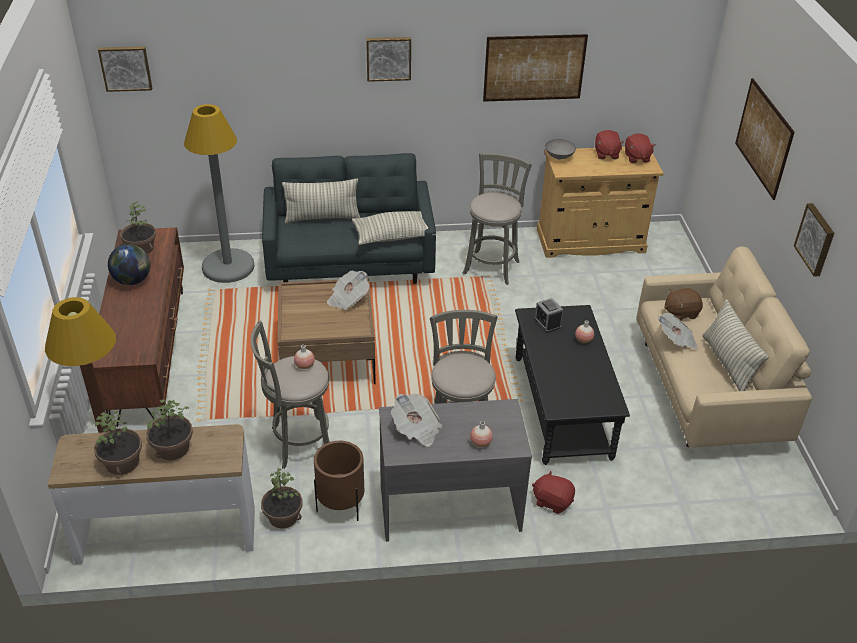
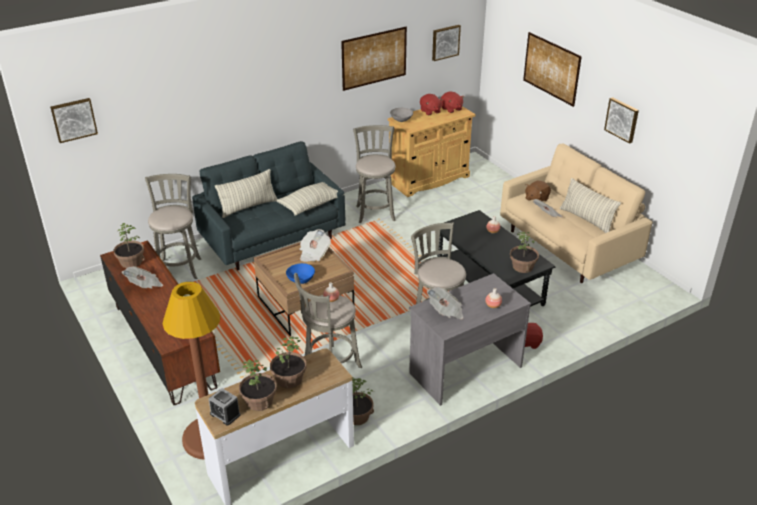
camera: 25 degrees left, 5 degrees down
globe [108,244,150,285] -> newspaper [122,266,164,289]
grey floor lamp [184,104,255,283] -> grey stool [145,174,201,279]
brown planter [314,441,364,521] -> none
picture [366,37,411,82] -> picture moved to [432,25,461,61]
alarm clock [534,298,563,333] -> alarm clock moved to [209,388,241,426]
none -> blue bowl [286,263,315,284]
none -> potted plant [510,231,539,273]

